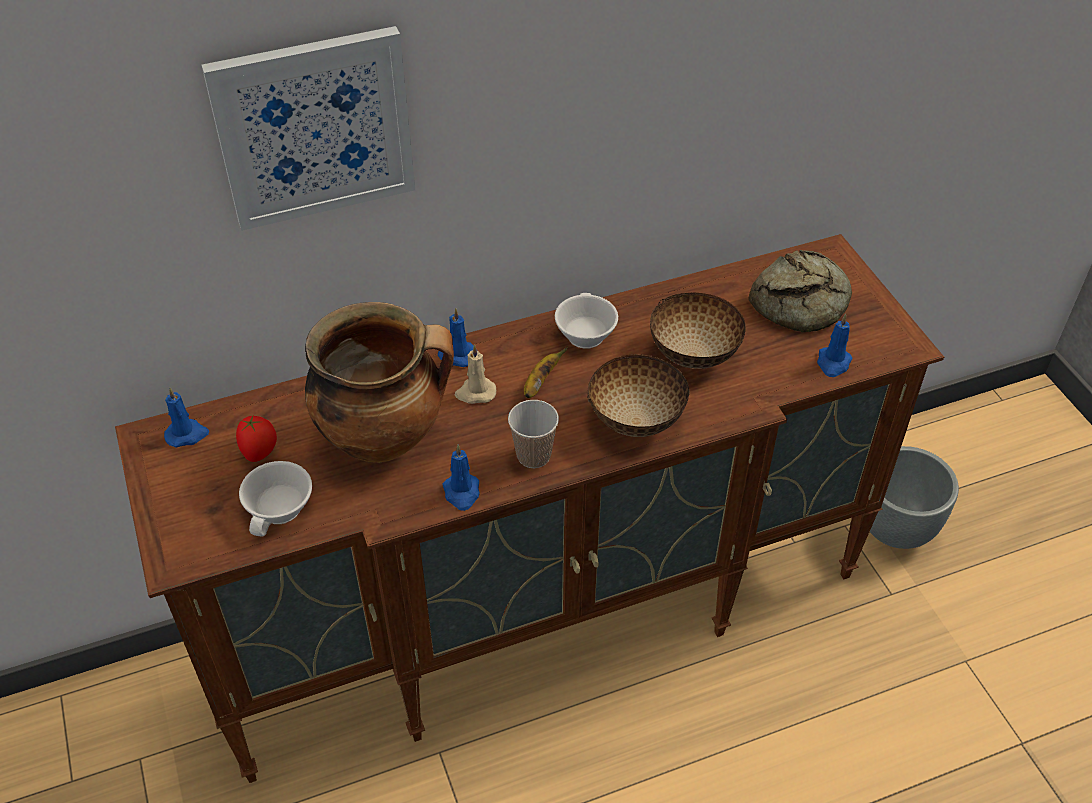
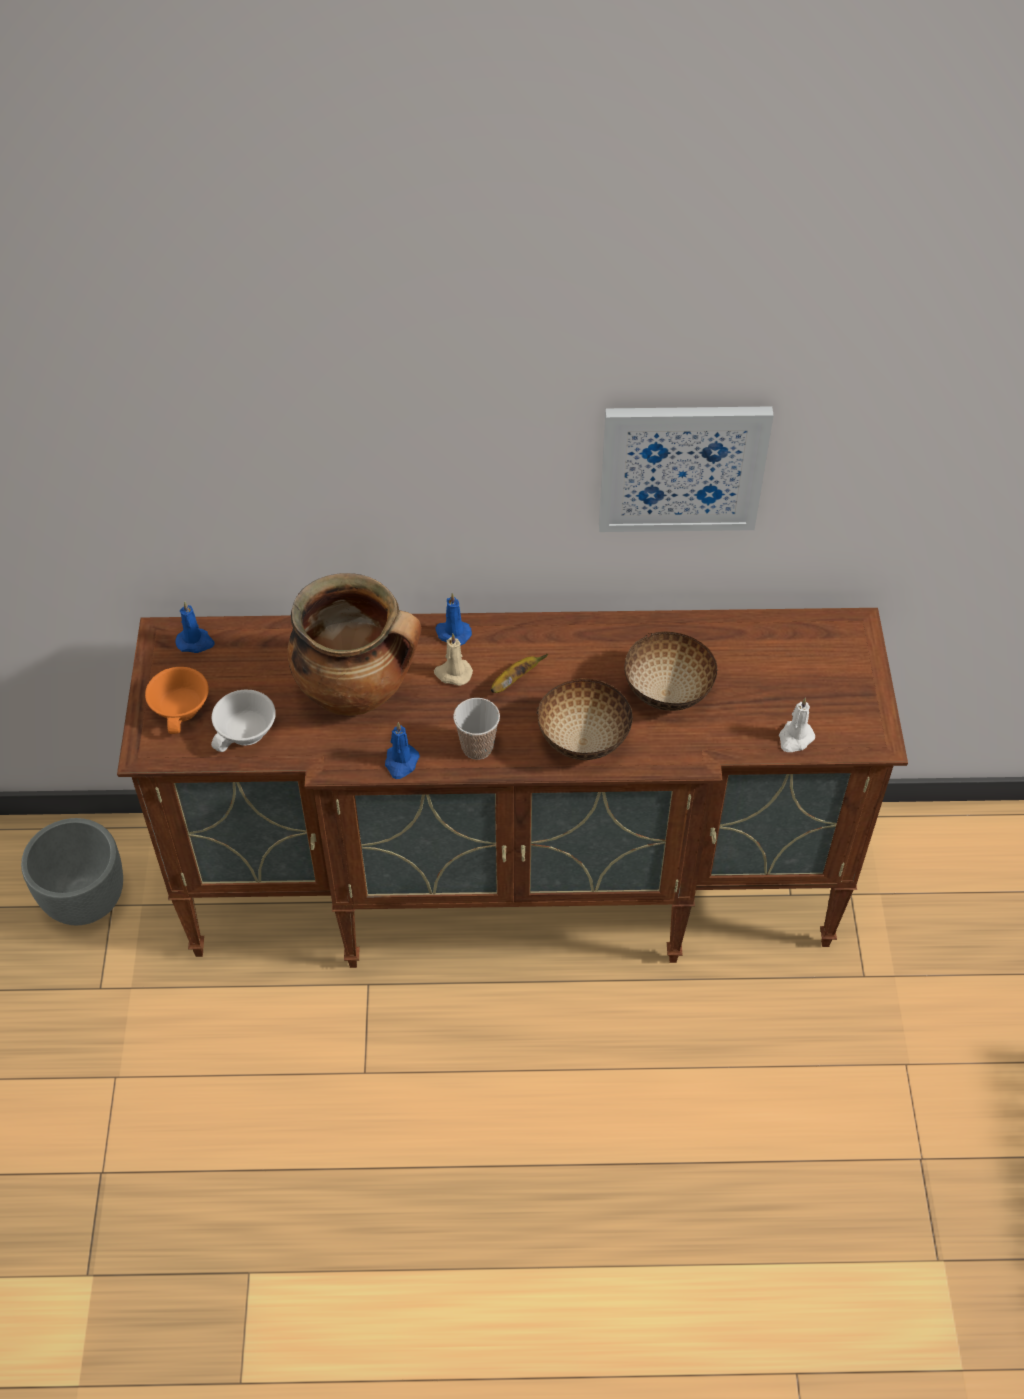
camera: 20 degrees right, 5 degrees up
picture [201,26,415,231] -> picture moved to [599,406,774,532]
tomato [236,414,277,462] -> none
white cup [555,293,618,349] -> none
bread [748,250,852,332] -> none
blue candle [817,314,853,377] -> white candle [779,698,815,752]
grey planter [870,446,959,549] -> grey planter moved to [21,818,123,925]
none -> orange cup [145,667,209,734]

